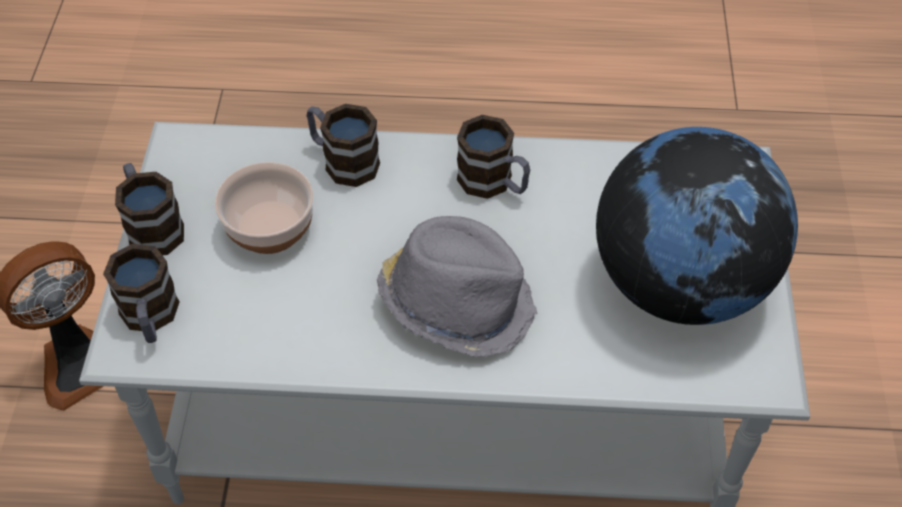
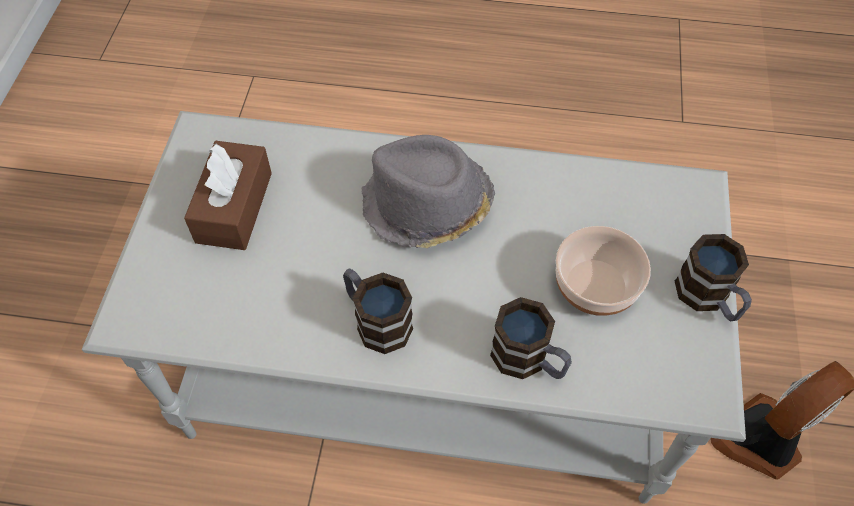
camera: 175 degrees left, 5 degrees up
mug [103,244,180,343] -> none
globe [596,127,798,325] -> brown tissue box [184,141,272,250]

